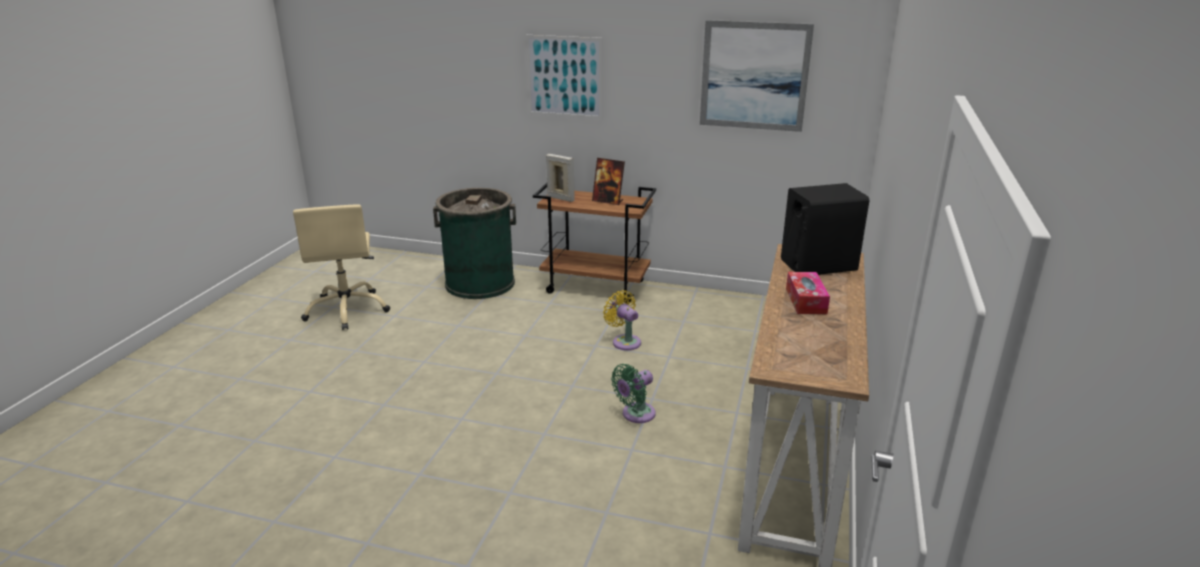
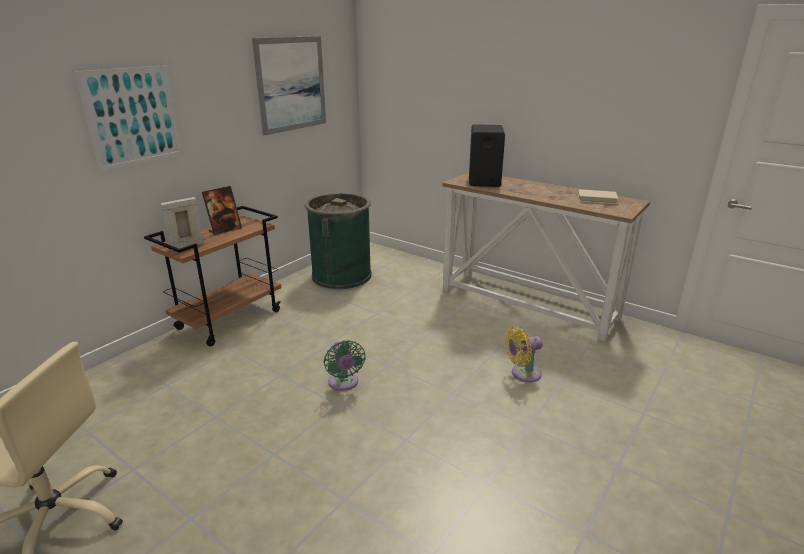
camera: 70 degrees left, 0 degrees up
green trash can [433,188,516,299] -> green trash can moved to [305,193,372,289]
yellow fan [603,290,641,350] -> yellow fan moved to [505,326,543,382]
green fan [611,364,656,423] -> green fan moved to [324,340,366,391]
tissue box [786,272,830,314] -> none
none -> beige book [578,189,618,204]

